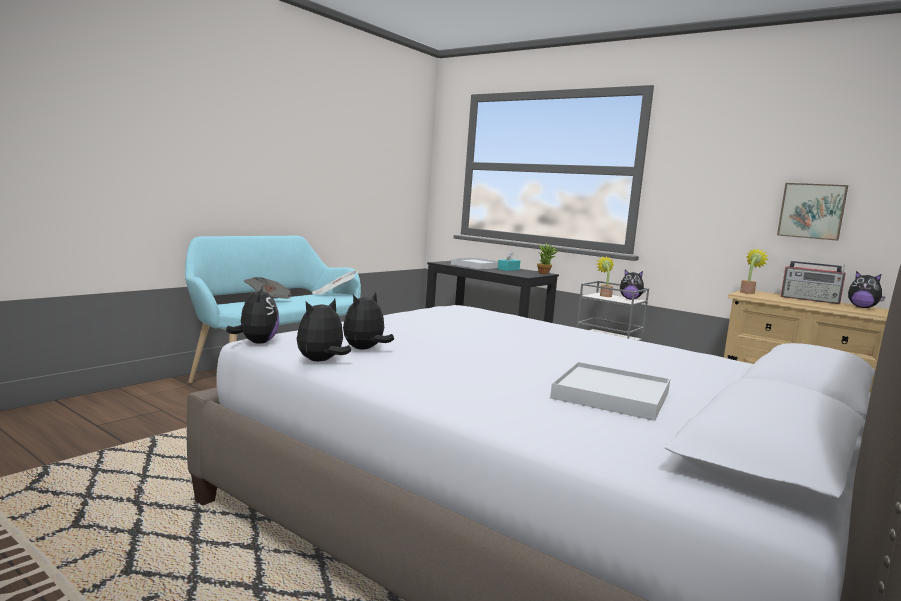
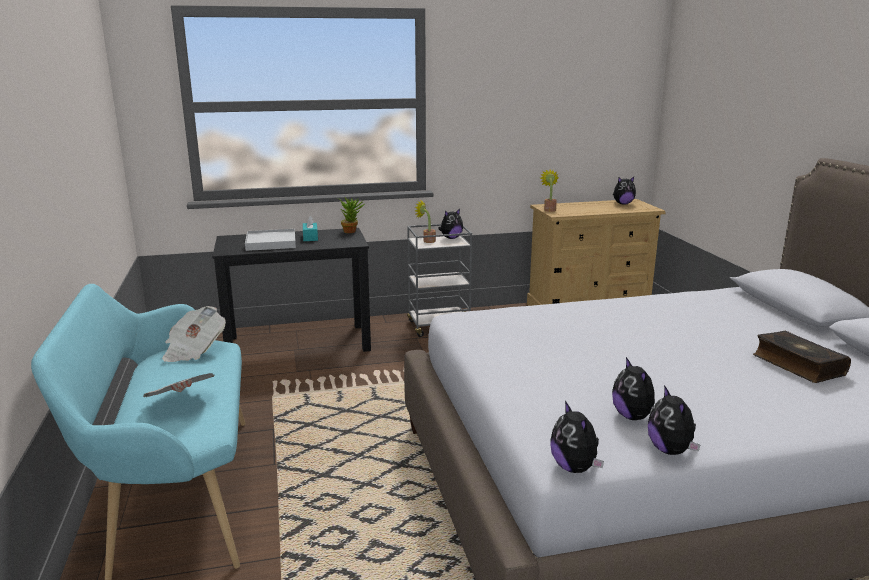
camera: 50 degrees left, 10 degrees up
plush toy [226,284,279,344] -> plush toy turned 135 degrees counterclockwise [550,401,604,473]
white tray [550,362,670,421] -> book [753,331,851,383]
picture [777,183,848,241] -> none
radio [781,261,846,304] -> none

